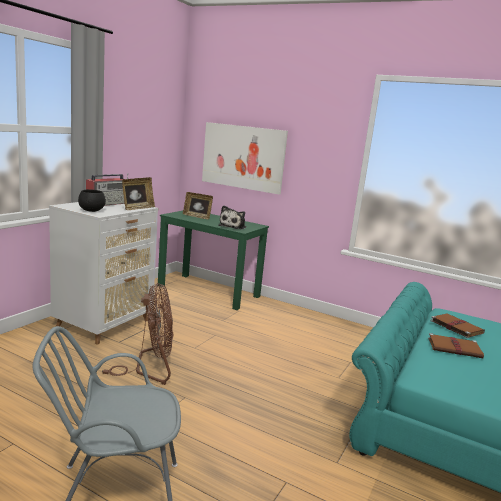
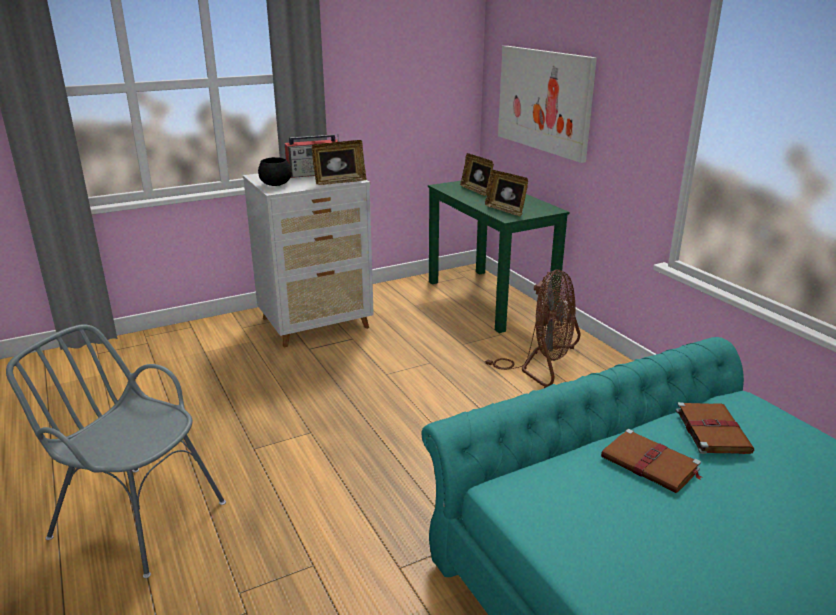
camera: 35 degrees right, 10 degrees up
brown fan [101,283,173,385] -> brown fan moved to [485,269,581,388]
plush toy [218,205,246,229] -> picture frame [485,170,528,216]

